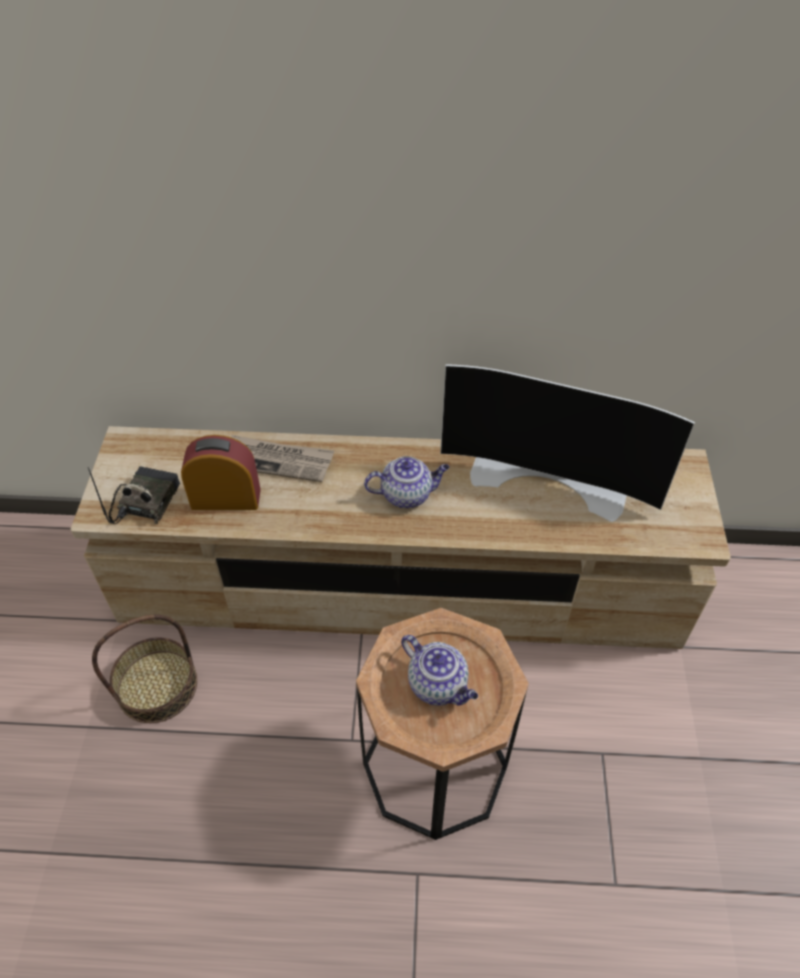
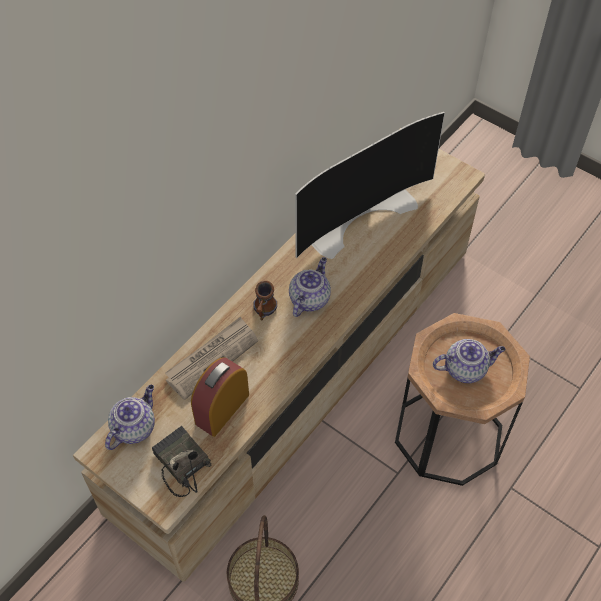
camera: 55 degrees left, 5 degrees up
none -> teapot [105,385,155,450]
none -> mug [253,281,277,320]

